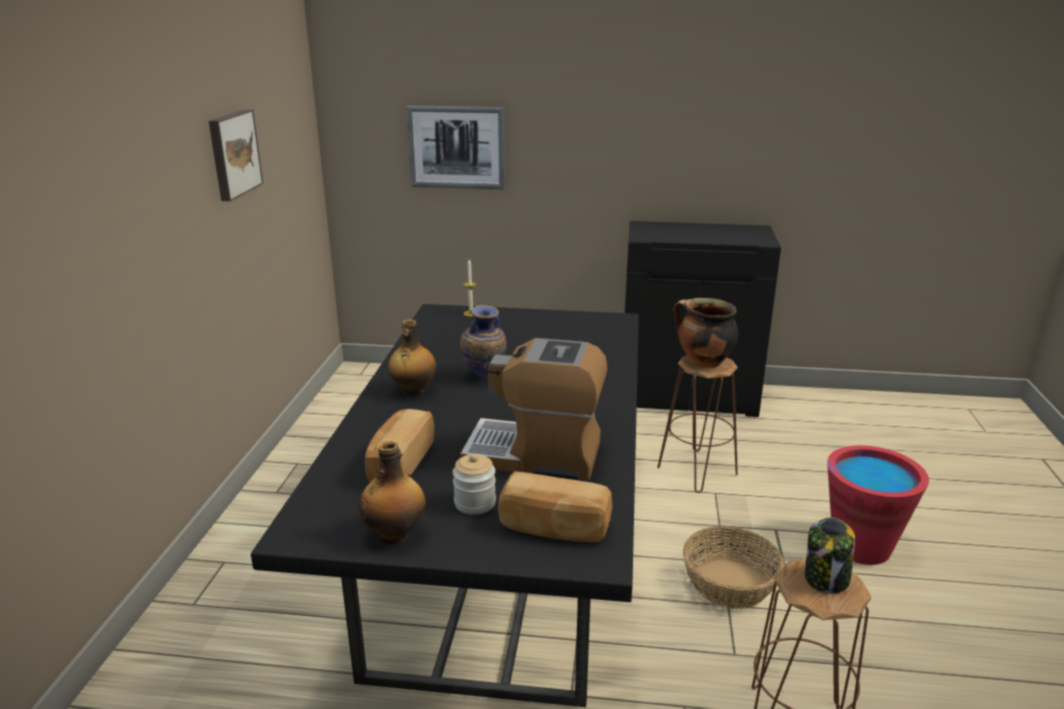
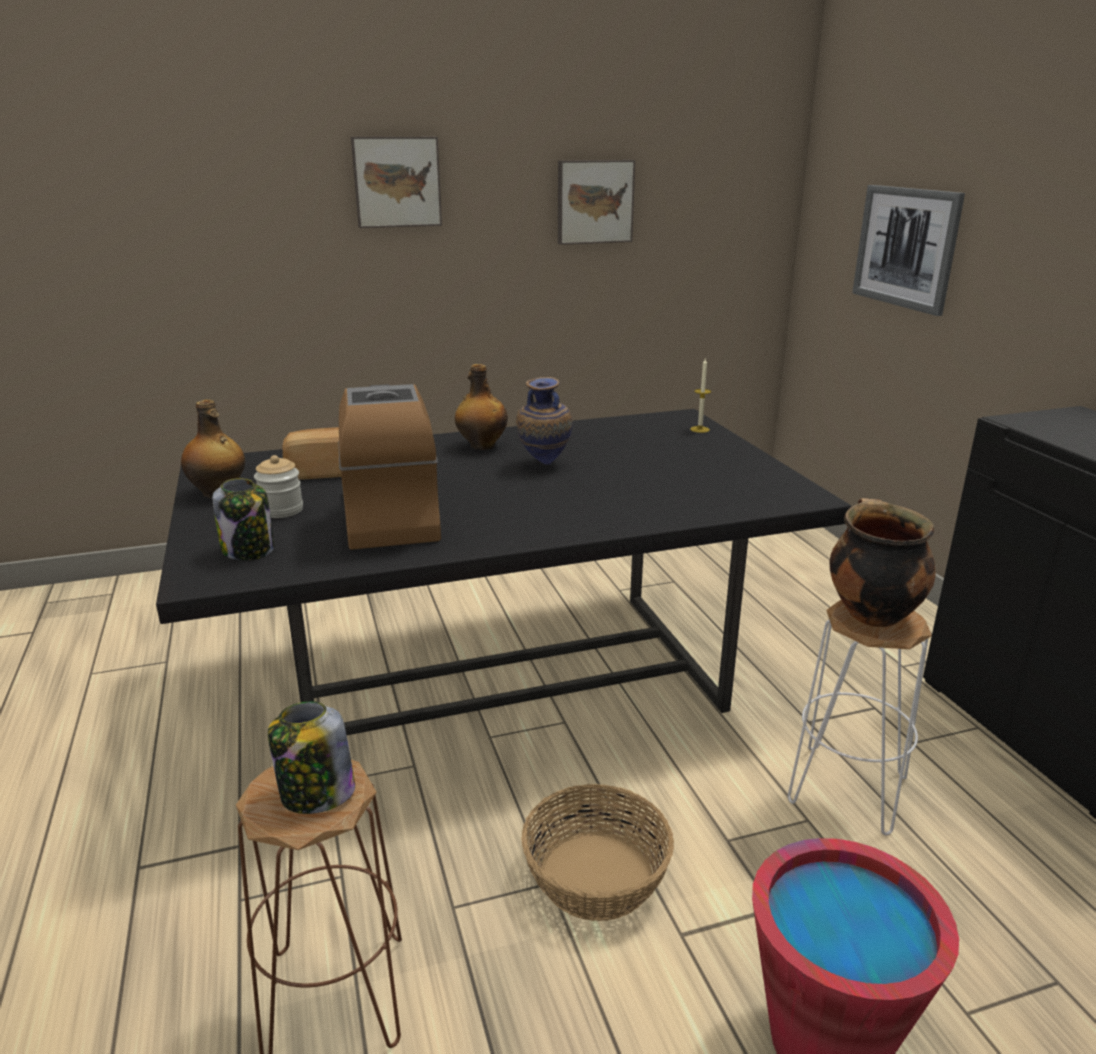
camera: 65 degrees right, 0 degrees up
bread [498,471,612,542] -> jar [212,478,275,560]
brown stool [657,355,738,493] -> white stool [788,600,932,835]
none -> picture [351,137,442,228]

